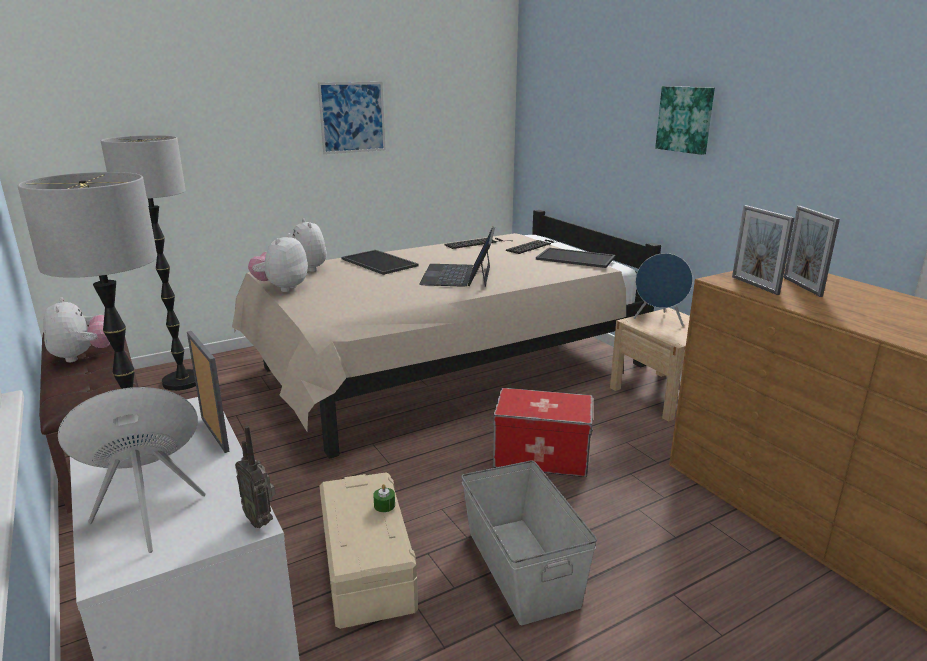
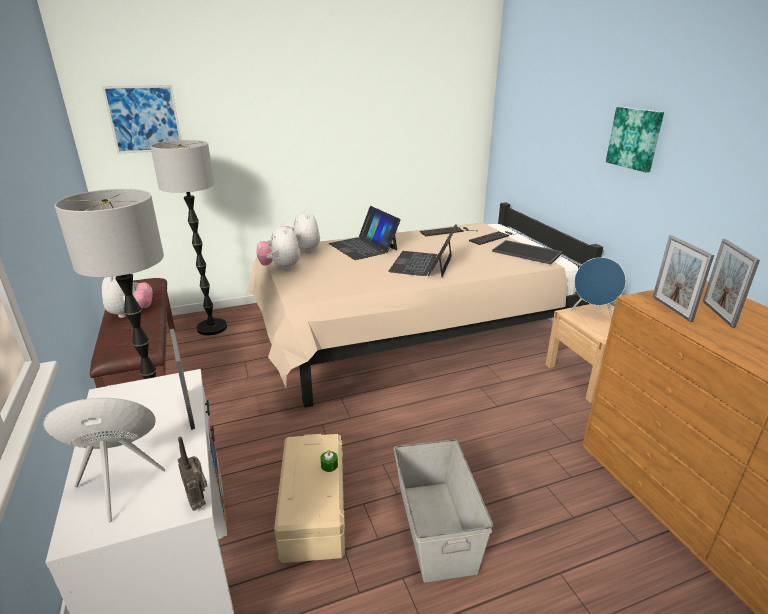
camera: 10 degrees right, 5 degrees up
plush toy [248,233,308,292] -> plush toy turned 45 degrees counterclockwise [256,223,300,270]
picture [318,82,386,154] -> picture moved to [102,85,181,154]
tray [342,250,418,275] -> laptop [329,206,401,260]
storage box [493,388,593,477] -> none

